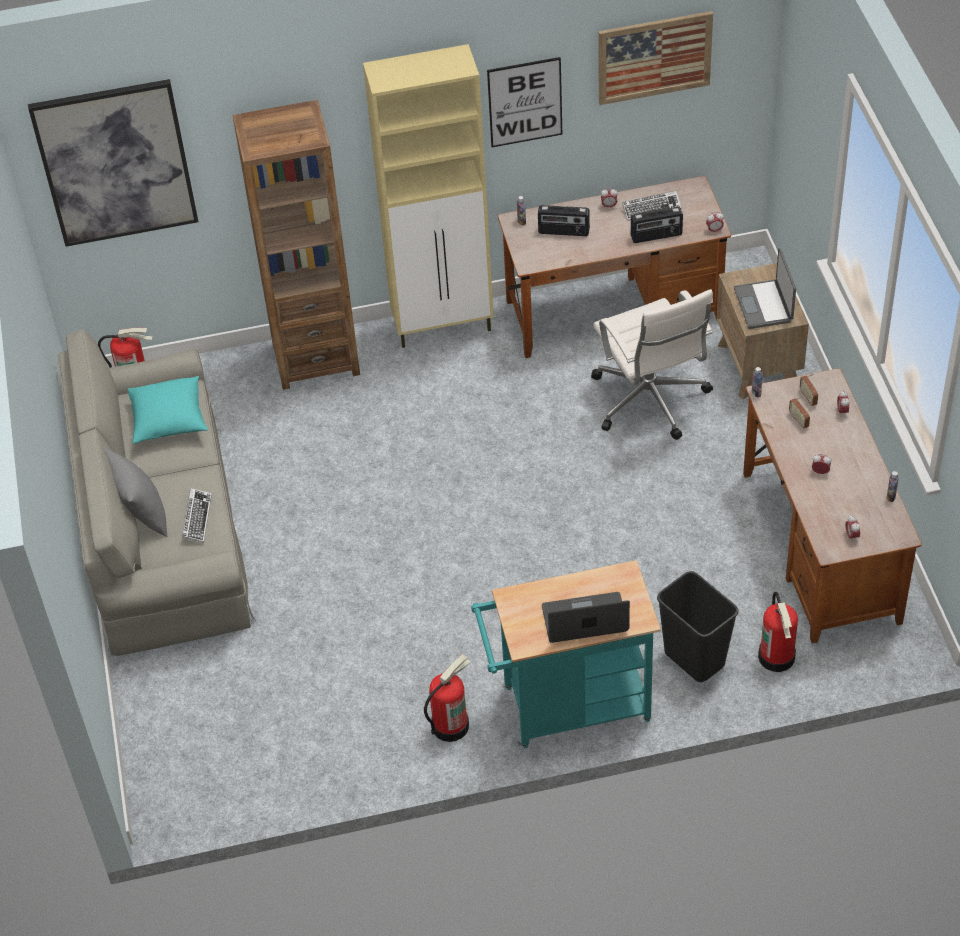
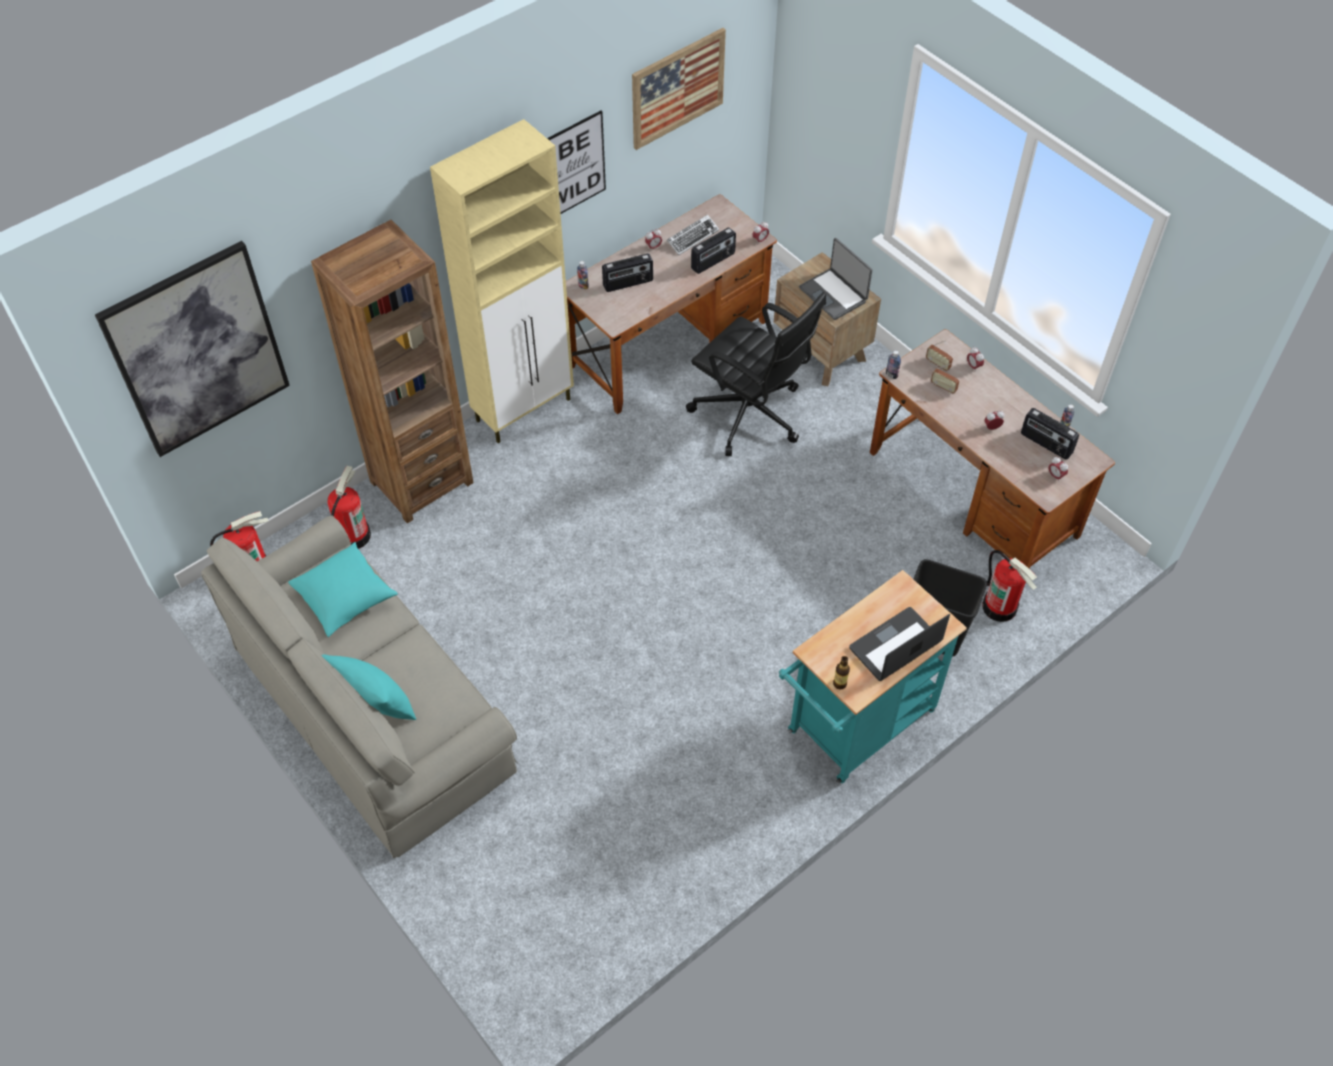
camera: 30 degrees left, 5 degrees up
grey pillow [104,447,167,537] -> turquoise pillow [322,654,416,720]
keyboard [182,488,212,543] -> none
fire extinguisher [424,654,470,742] -> fire extinguisher moved to [327,466,371,549]
white office chair [591,289,713,440] -> black office chair [686,292,826,456]
none -> bottle [833,656,850,689]
none -> radio [1021,408,1079,460]

